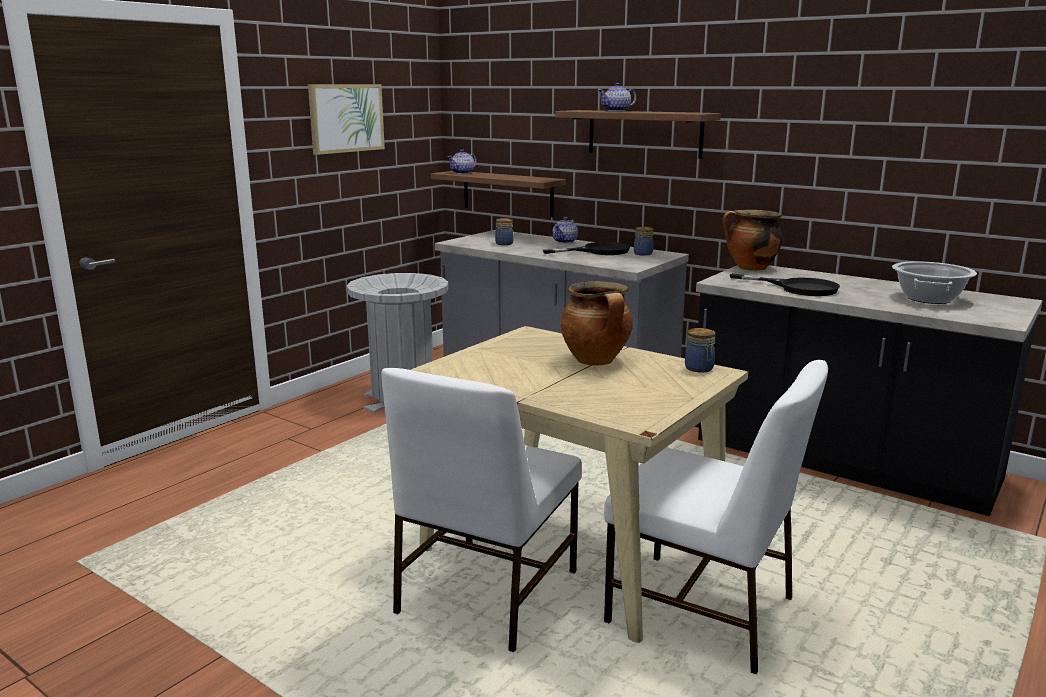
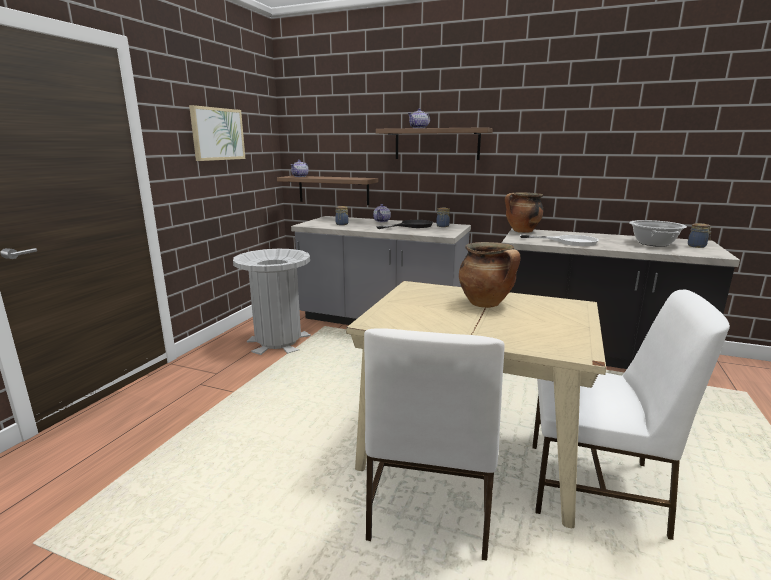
camera: 15 degrees left, 0 degrees up
jar [685,328,715,372] -> jar moved to [688,223,712,248]
black frying pan [730,273,840,296] -> white frying pan [520,235,599,246]

